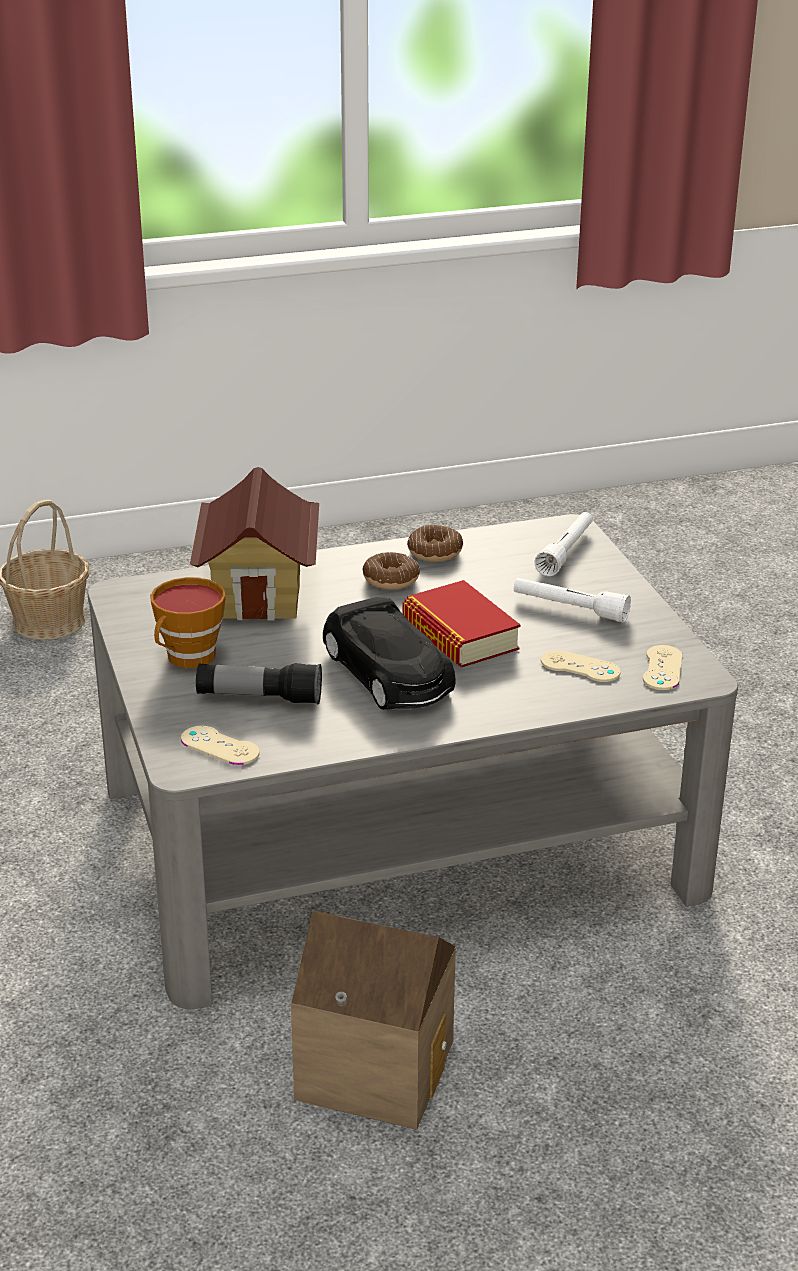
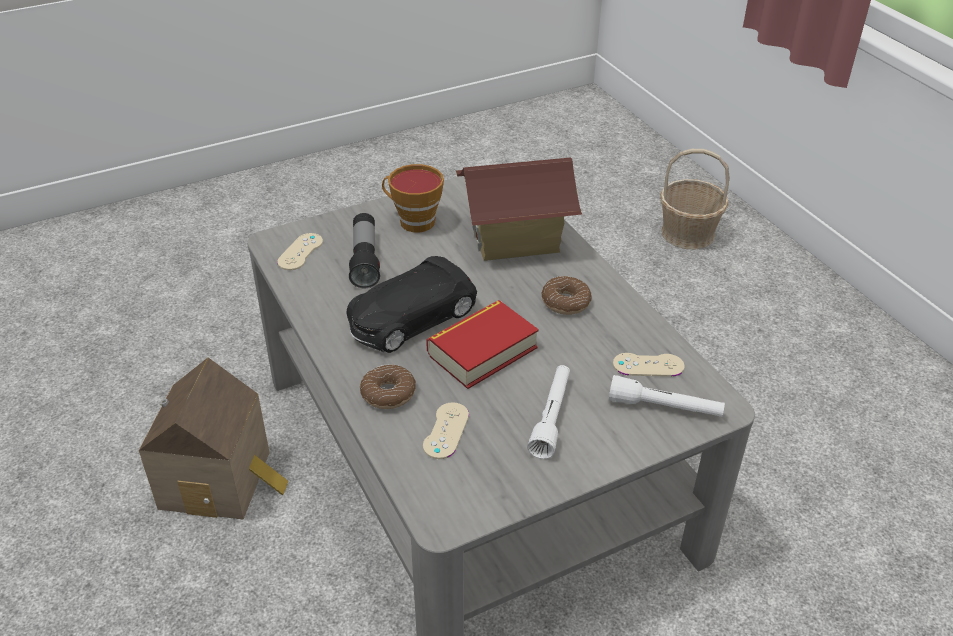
camera: 80 degrees right, 10 degrees up
donut [407,525,463,562] -> donut moved to [360,364,416,409]
beige game controller [643,645,683,690] -> beige game controller moved to [613,353,684,377]

